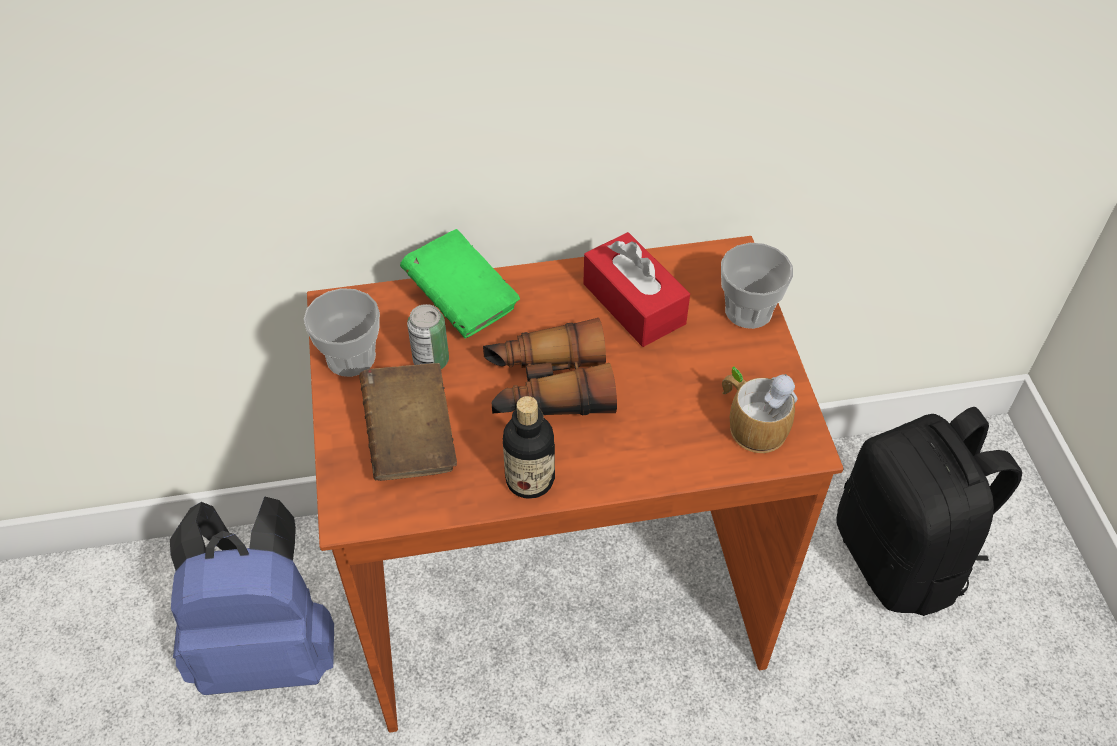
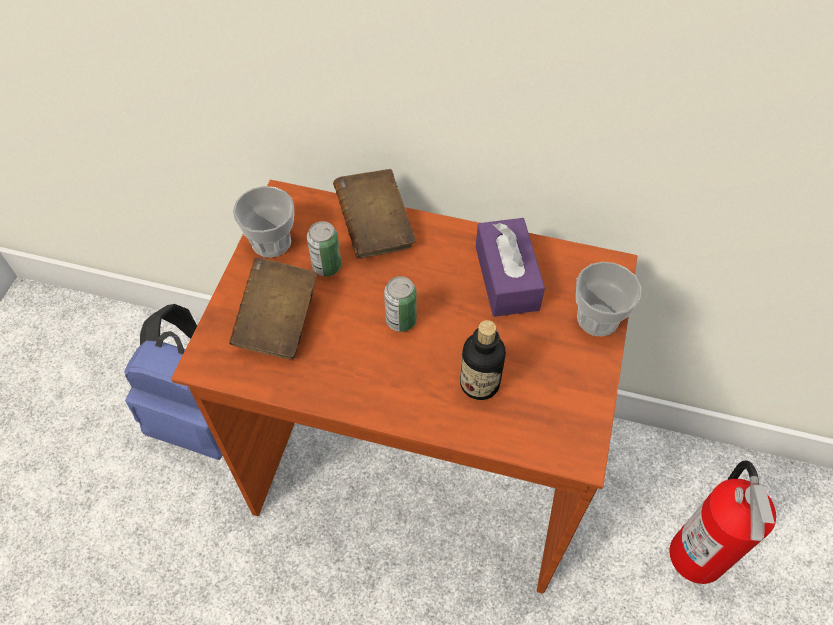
camera: 25 degrees right, 5 degrees up
green book [400,229,520,338] -> brown book [333,169,416,259]
binoculars [483,318,617,415] -> can [384,276,417,332]
bottle [502,396,555,499] -> bottle moved to [460,320,506,400]
red tissue box [583,232,690,347] -> purple tissue box [476,218,545,317]
mug [722,367,797,453] -> none
black backpack [836,407,1022,616] -> fire extinguisher [670,461,776,584]

